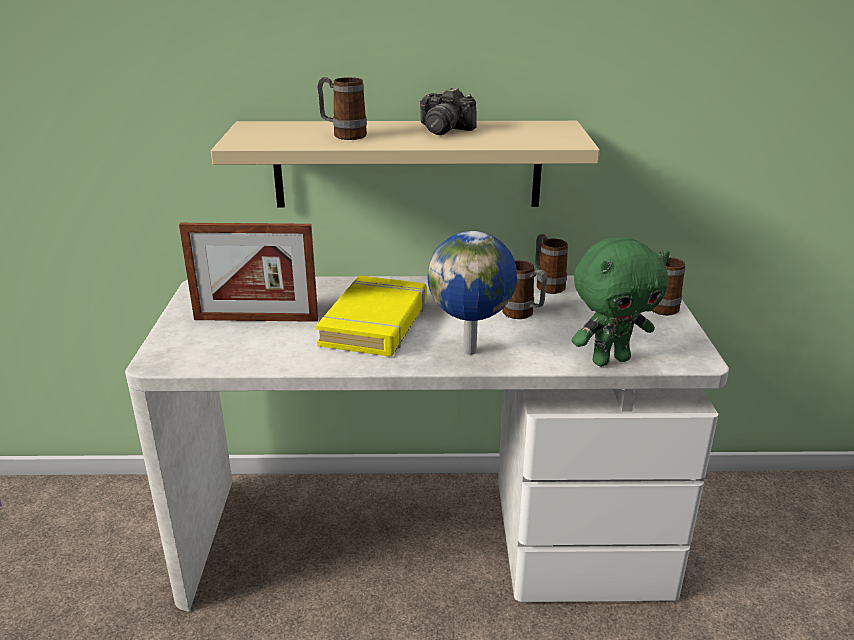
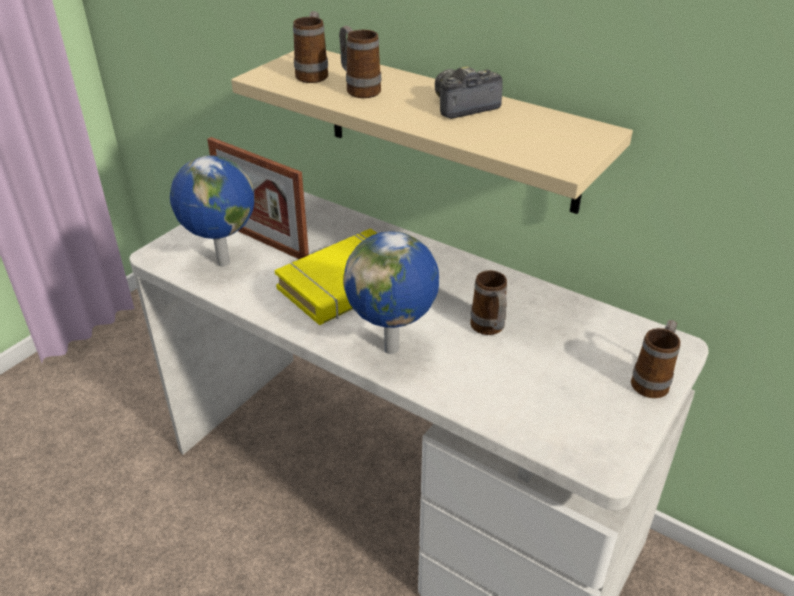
camera: 35 degrees right, 10 degrees up
camera [420,88,477,135] -> camera turned 90 degrees clockwise [435,66,503,119]
mug [535,234,568,294] -> mug moved to [293,11,328,83]
green plush toy [572,238,670,366] -> none
none -> globe [170,155,254,267]

